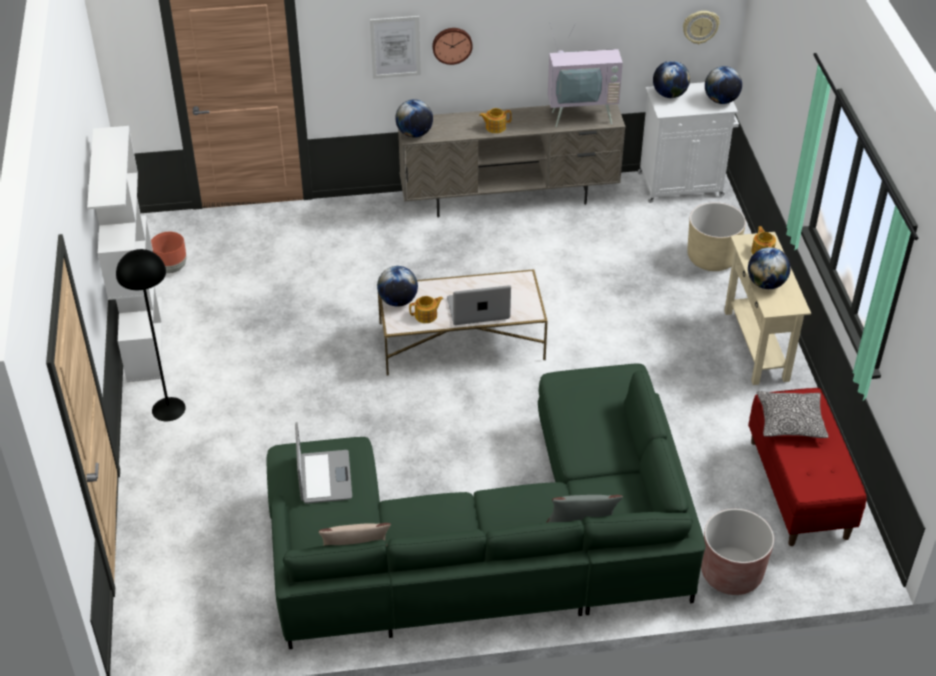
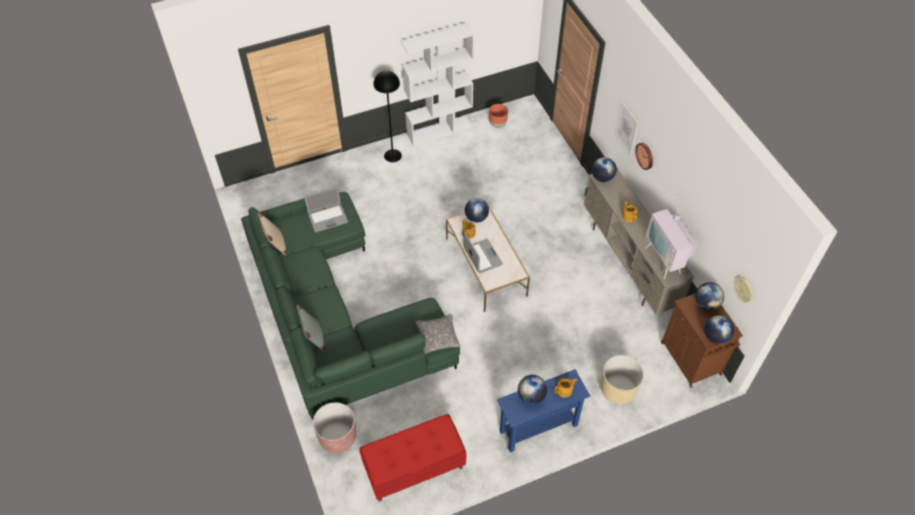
camera: 75 degrees right, 10 degrees up
white cabinet [638,82,739,203] -> brown cabinet [661,293,743,388]
beige console table [724,232,811,385] -> blue console table [497,369,590,453]
pillow [757,391,829,438] -> pillow moved to [416,314,460,354]

